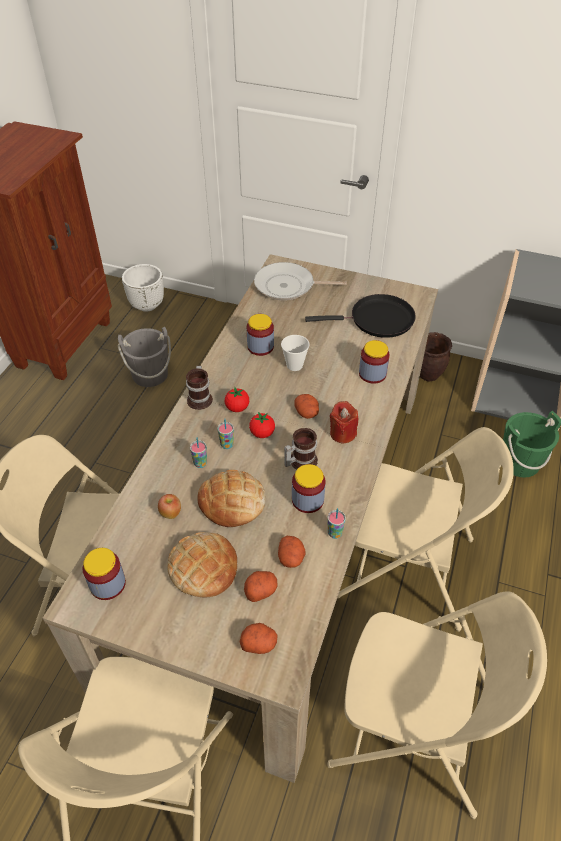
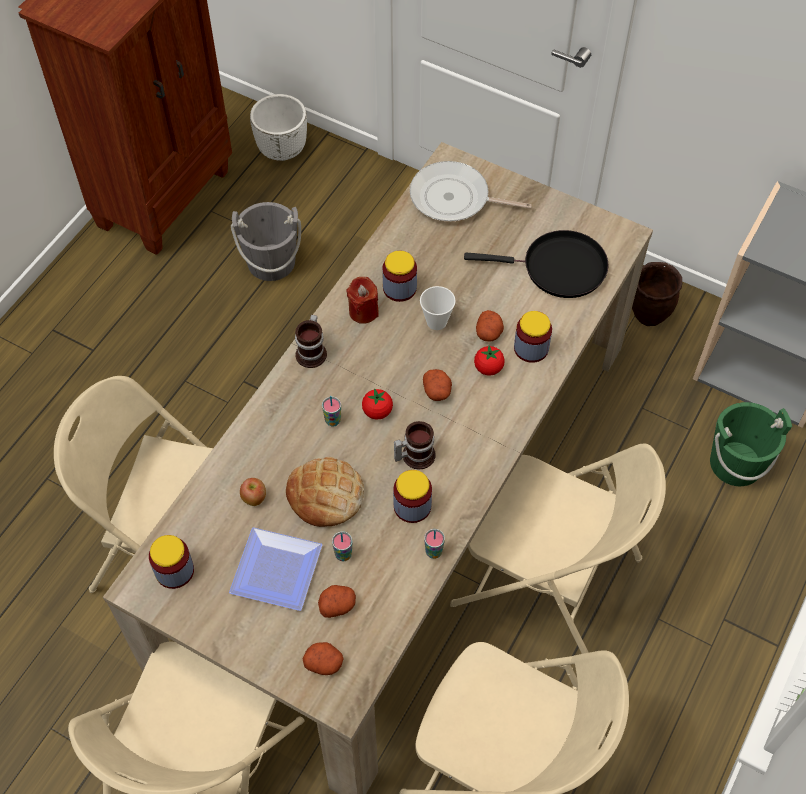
camera: 10 degrees right, 10 degrees up
bread [167,532,237,597] -> plate [229,527,322,611]
cup [190,438,207,468] -> cup moved to [332,532,352,561]
tomato [225,387,249,412] -> tomato moved to [474,346,505,376]
potato [278,536,306,568] -> potato moved to [476,310,504,342]
red candle [330,401,358,443] -> red candle moved to [346,277,379,324]

